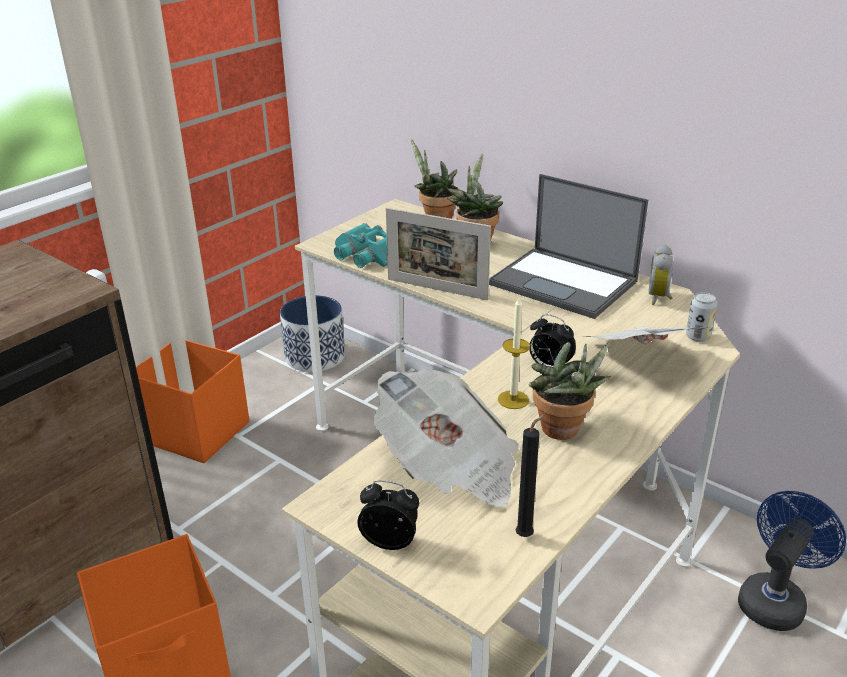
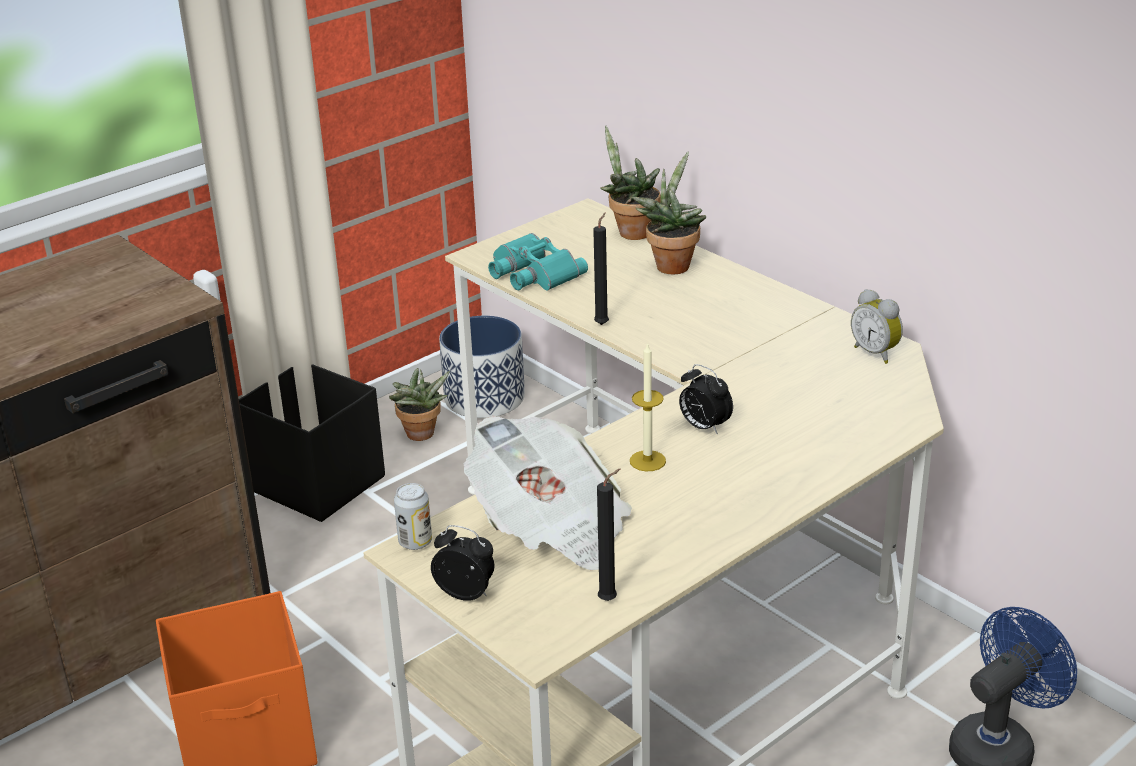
camera: 10 degrees right, 0 degrees up
orange storage box [136,340,249,463] -> black storage box [239,364,385,522]
picture frame [386,207,491,300] -> black candle [593,212,609,325]
laptop [489,174,648,319] -> none
potted plant [529,342,611,440] -> potted plant moved to [389,368,450,441]
newspaper [584,326,709,345] -> none
alarm clock [649,244,673,305] -> alarm clock turned 60 degrees counterclockwise [851,289,903,364]
can [686,292,717,342] -> can moved to [394,483,432,550]

